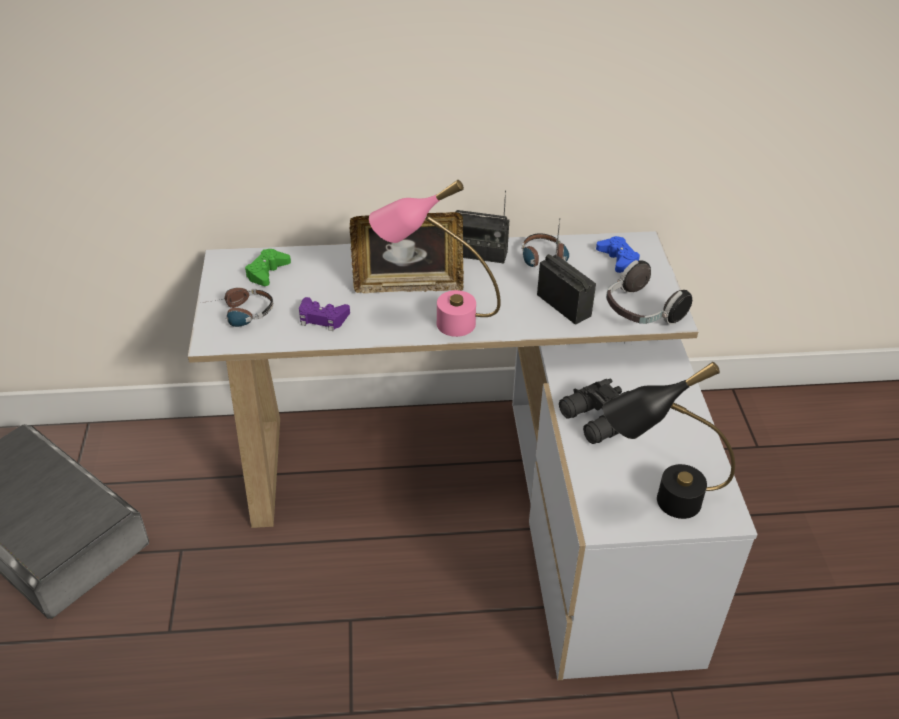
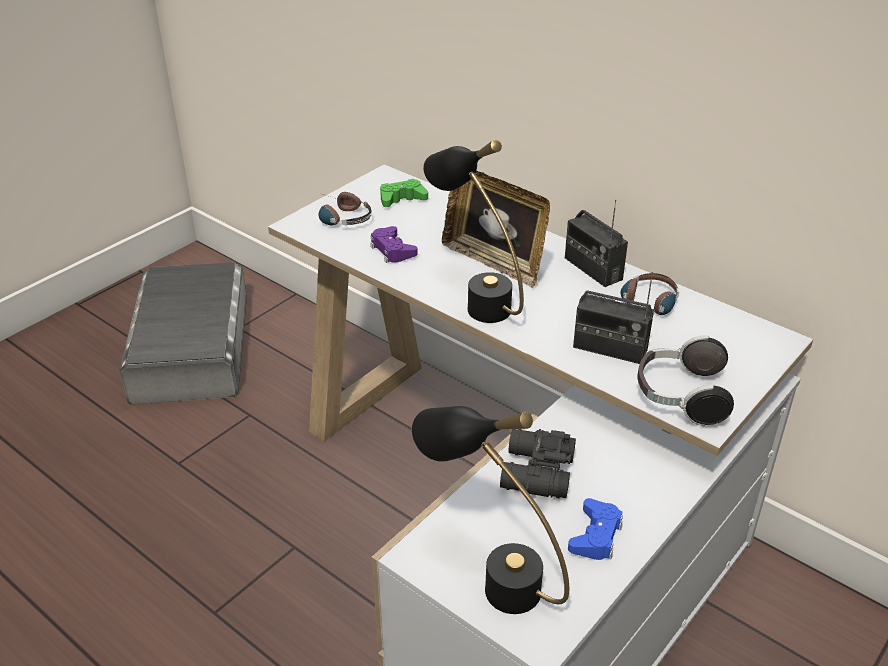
camera: 45 degrees right, 5 degrees down
pink table lamp [369,180,501,337] -> black table lamp [423,139,524,323]
radio [537,218,596,325] -> radio turned 105 degrees clockwise [573,272,654,364]
blue game controller [596,236,640,273] -> blue game controller moved to [568,498,623,560]

